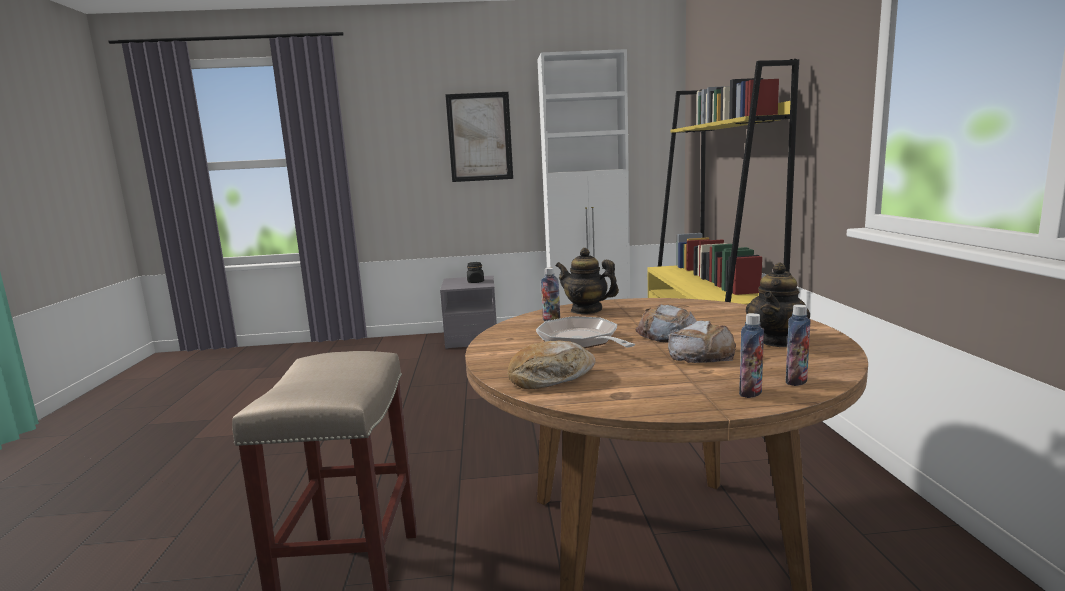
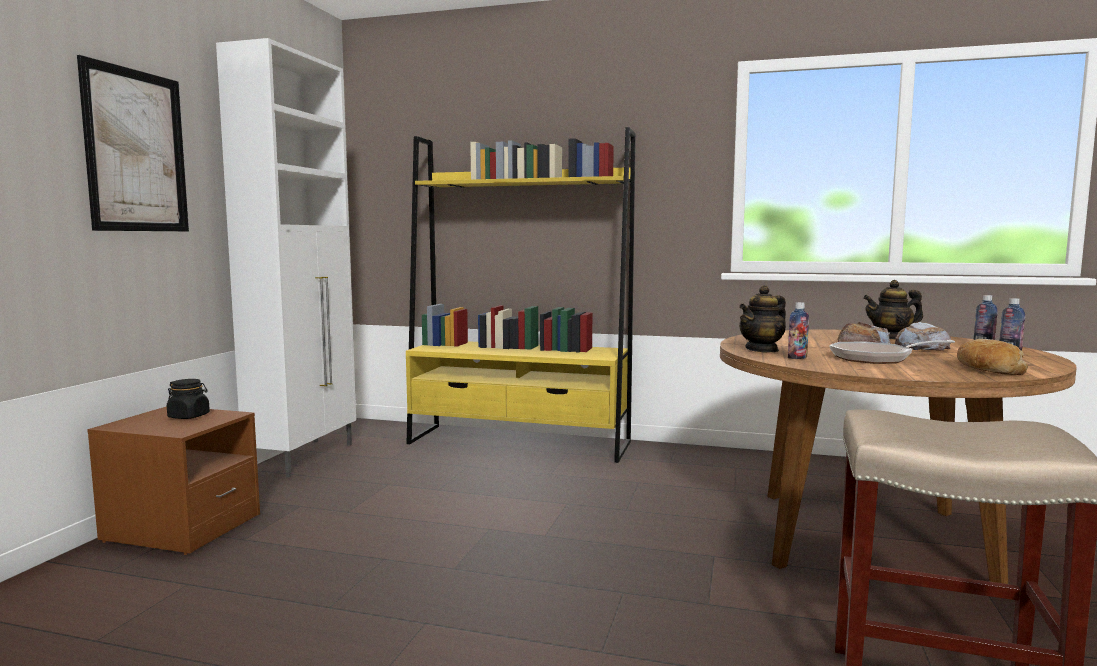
camera: 70 degrees left, 5 degrees down
grey nightstand [440,276,497,349] -> brown nightstand [87,406,260,555]
teapot [746,262,810,347] -> teapot turned 120 degrees clockwise [863,280,923,339]

